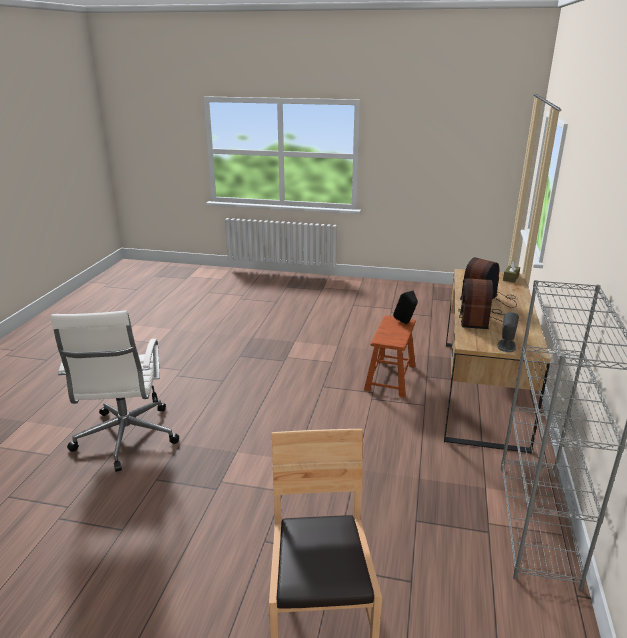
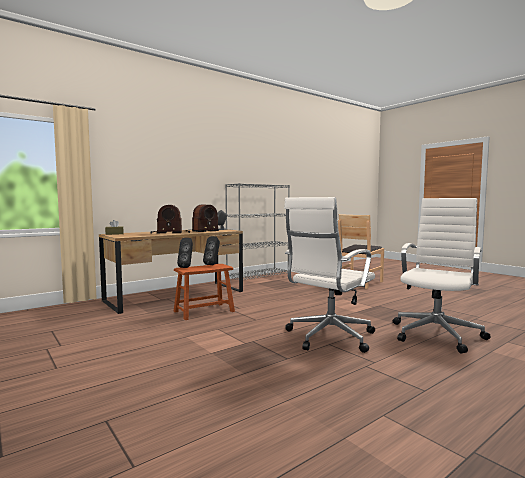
camera: 140 degrees left, 20 degrees down
none -> black speaker [203,236,220,265]
none -> white office chair [284,197,375,353]

